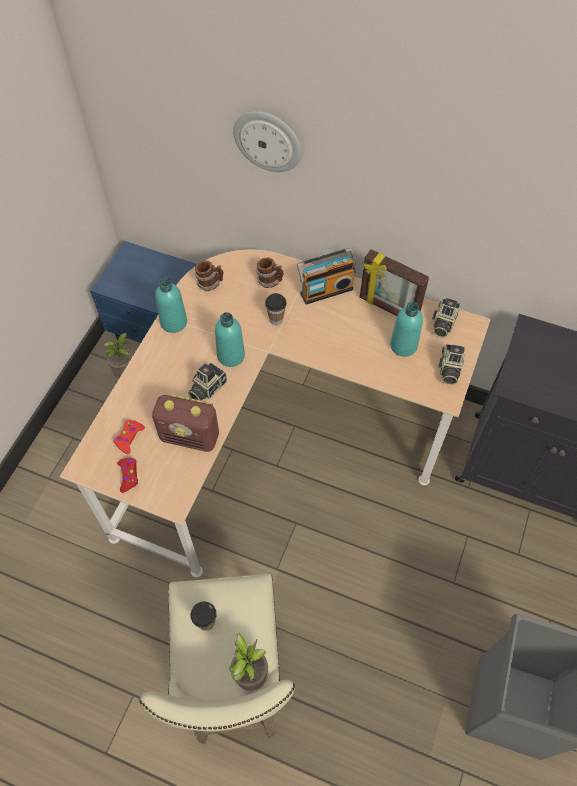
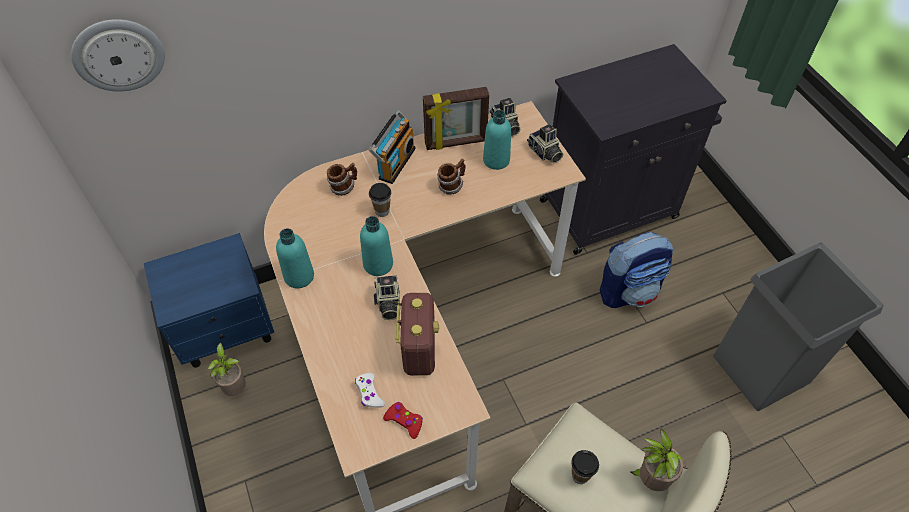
camera: 45 degrees left, 5 degrees down
red game controller [114,420,145,454] -> white game controller [355,373,385,408]
radio [152,394,219,452] -> radio turned 60 degrees counterclockwise [396,293,440,376]
mug [195,260,223,291] -> mug moved to [437,159,466,195]
wall clock [233,111,301,172] -> wall clock moved to [71,19,165,92]
none -> backpack [600,232,673,308]

